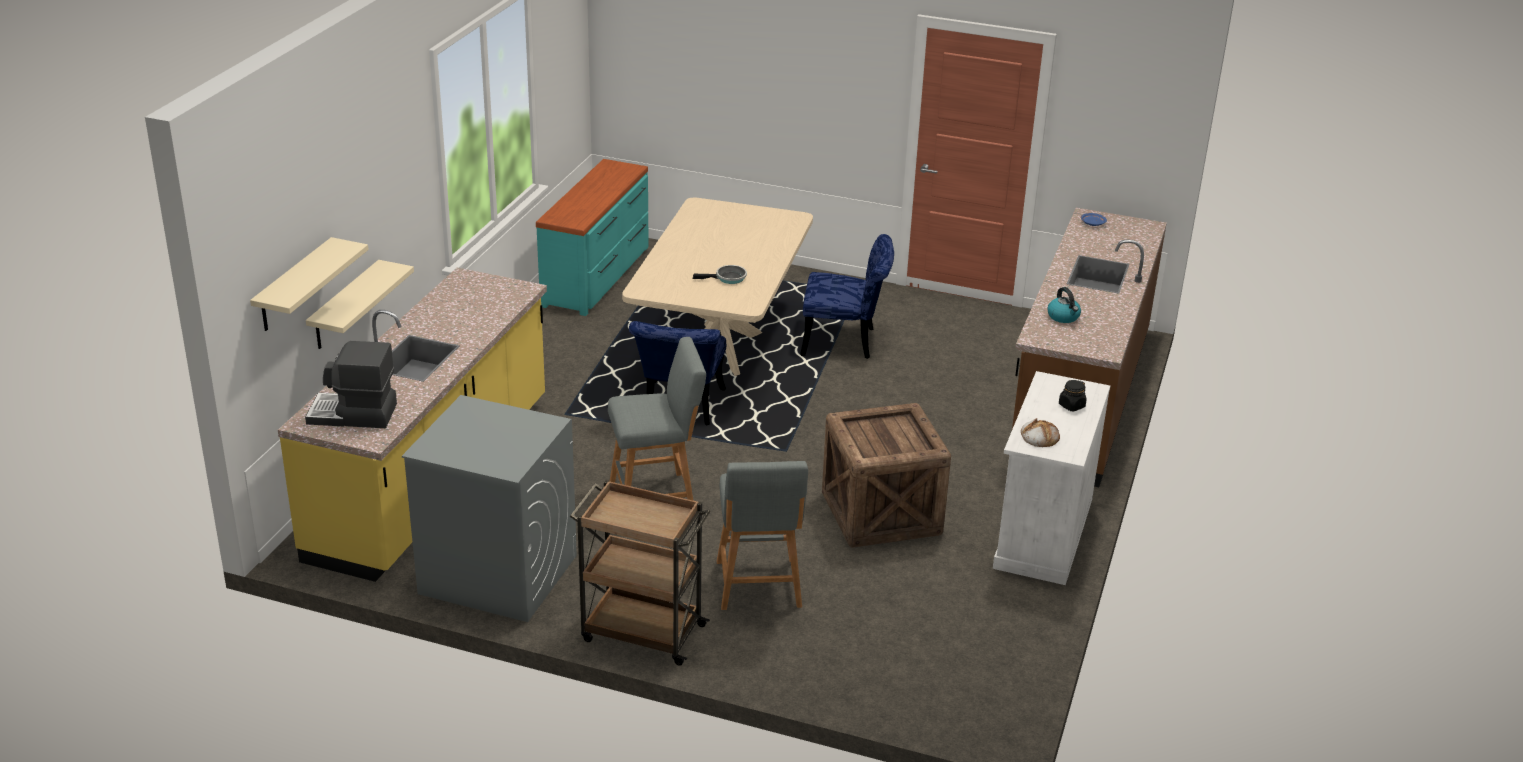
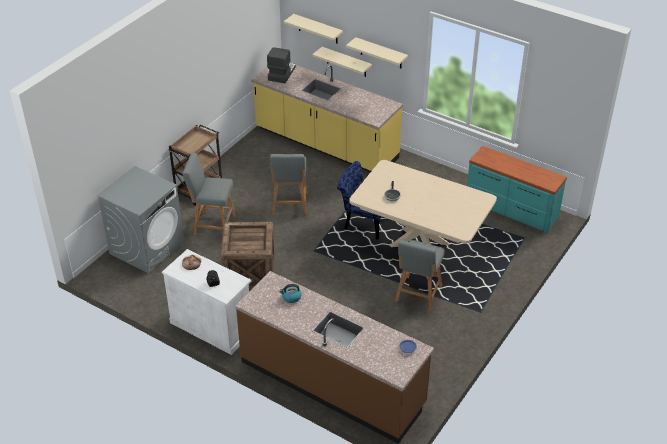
camera: 105 degrees right, 10 degrees up
grey washing machine [402,395,577,622] -> grey washing machine moved to [97,166,184,274]
blue chair [800,234,894,359] -> grey stool [395,240,445,311]
none -> beige shelf [346,37,408,68]

